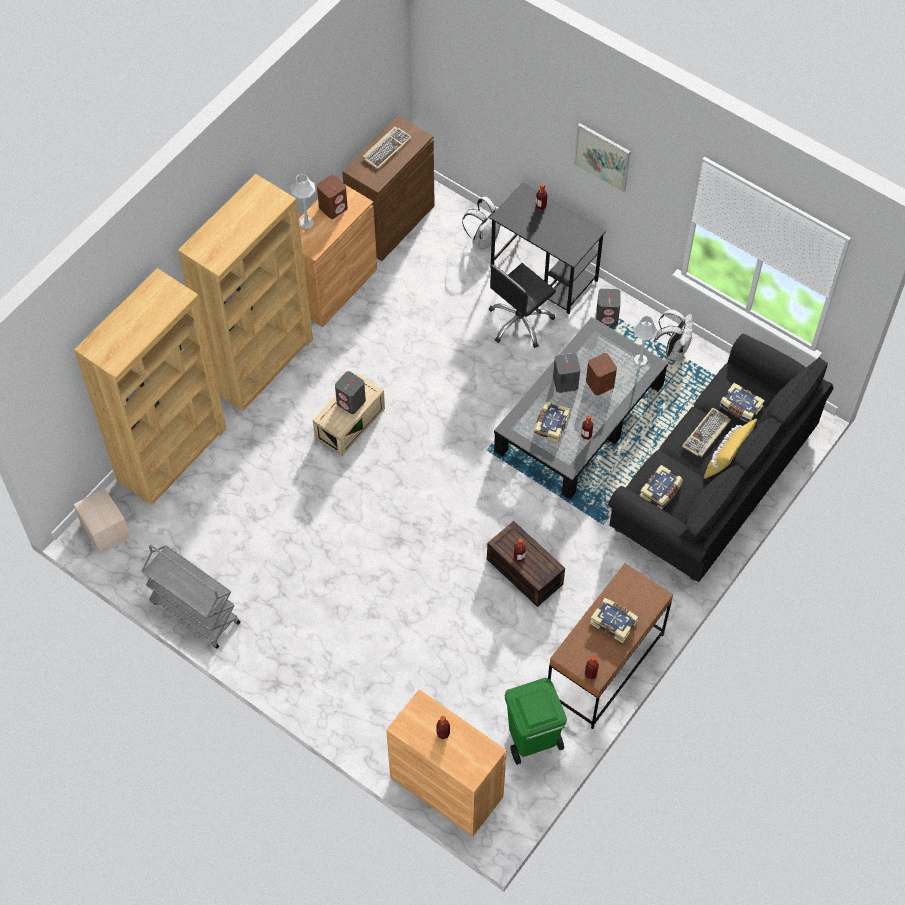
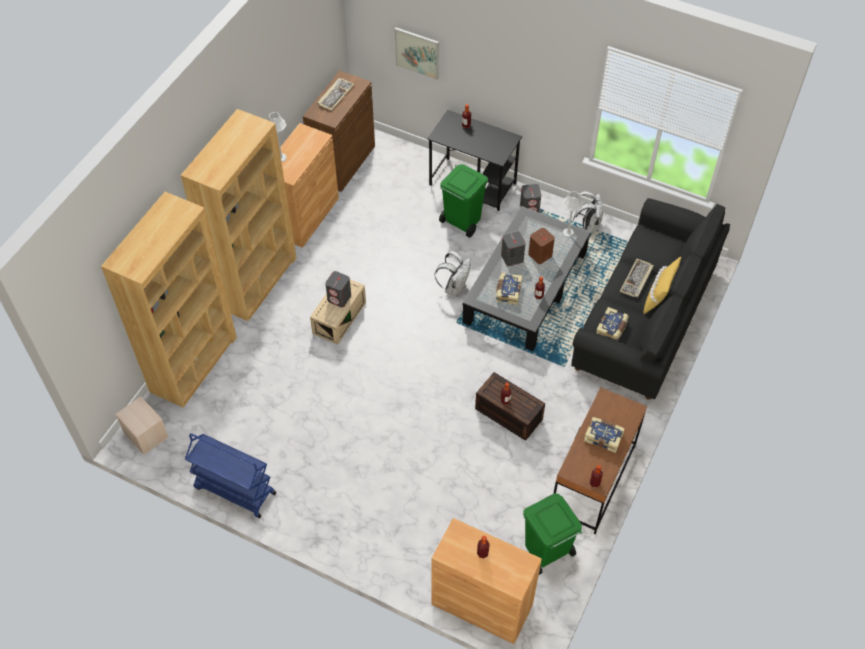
camera: 10 degrees left, 5 degrees down
grey cart [142,545,241,649] -> blue cart [185,433,276,518]
brown speaker [317,175,348,219] -> none
white backpack [462,197,501,249] -> white backpack moved to [435,251,471,296]
black office chair [489,263,556,348] -> green trash can [439,164,488,238]
picture [574,123,631,192] -> picture moved to [395,27,439,80]
book [719,383,765,422] -> none

